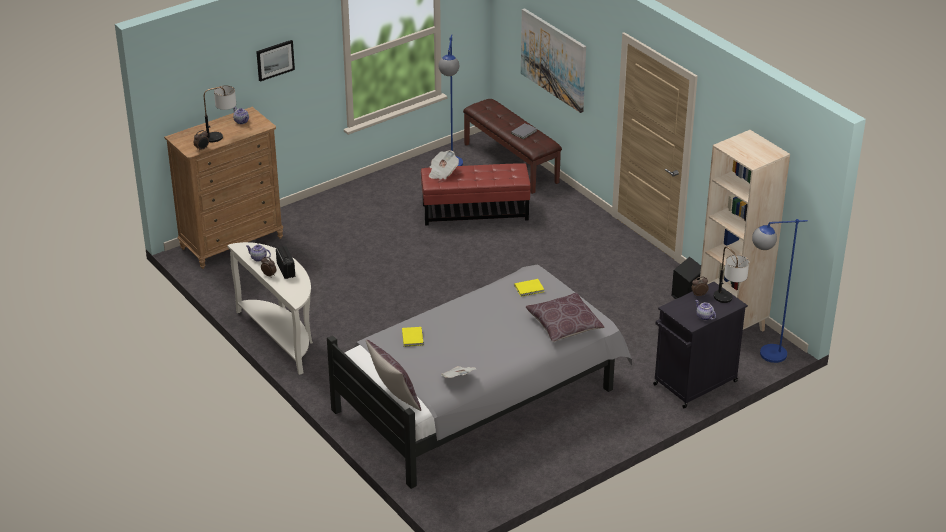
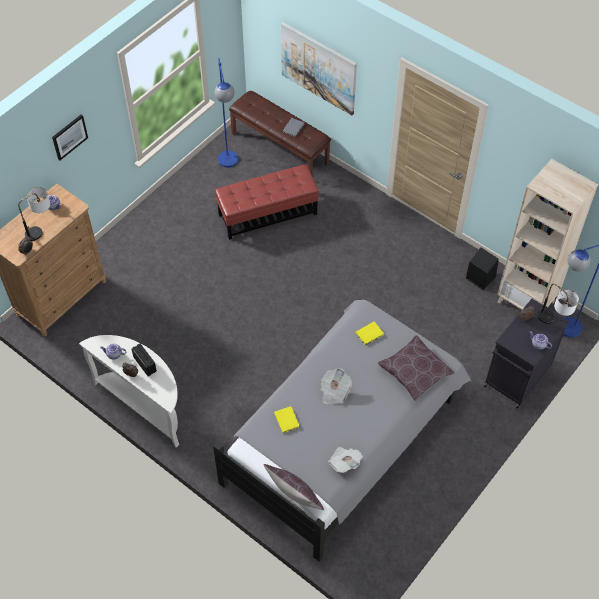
camera: 15 degrees left, 20 degrees up
newspaper [429,150,459,179] -> newspaper moved to [320,368,352,404]

